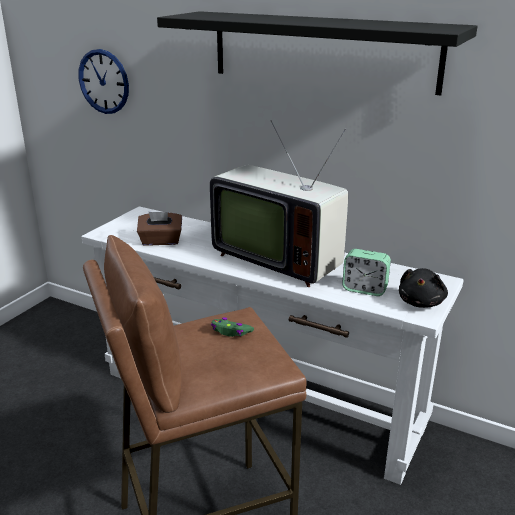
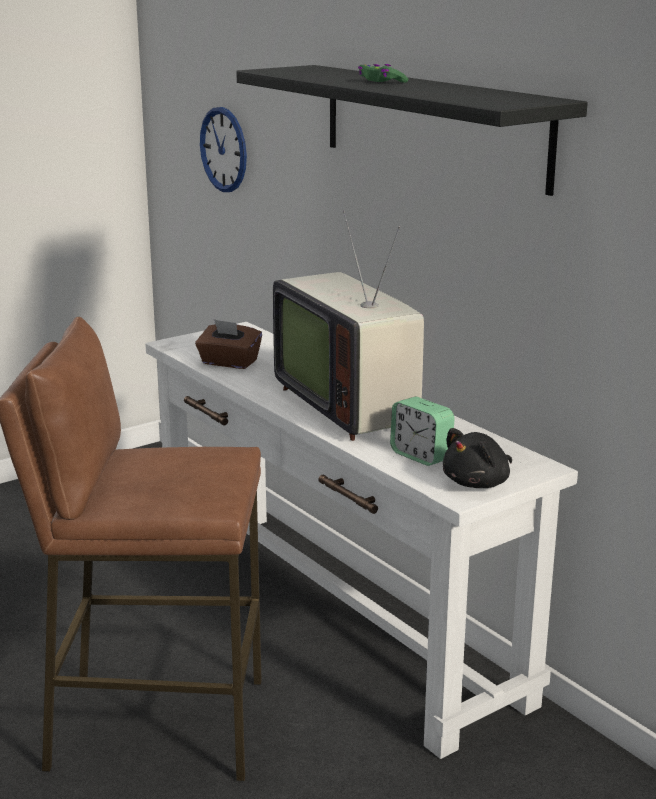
camera: 25 degrees right, 5 degrees down
green game controller [211,317,254,337] -> green game controller moved to [358,64,408,83]

